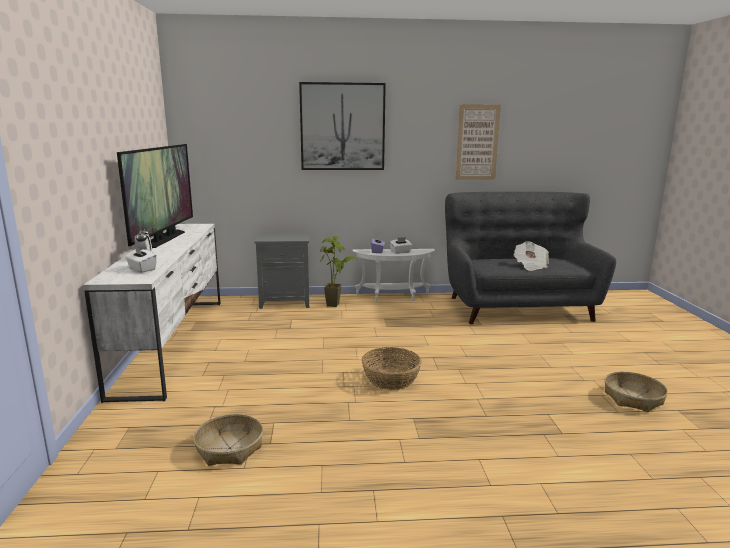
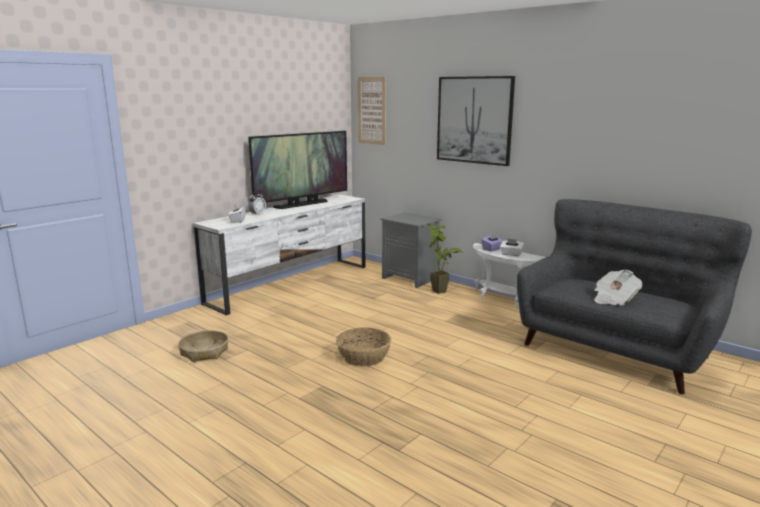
camera: 45 degrees right, 0 degrees up
picture [455,104,501,180] -> picture moved to [358,77,386,145]
basket [605,372,668,412] -> none

